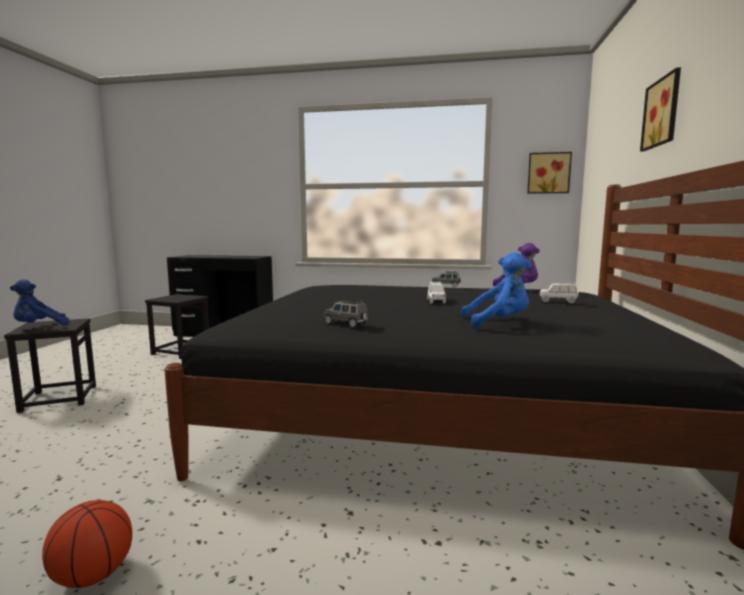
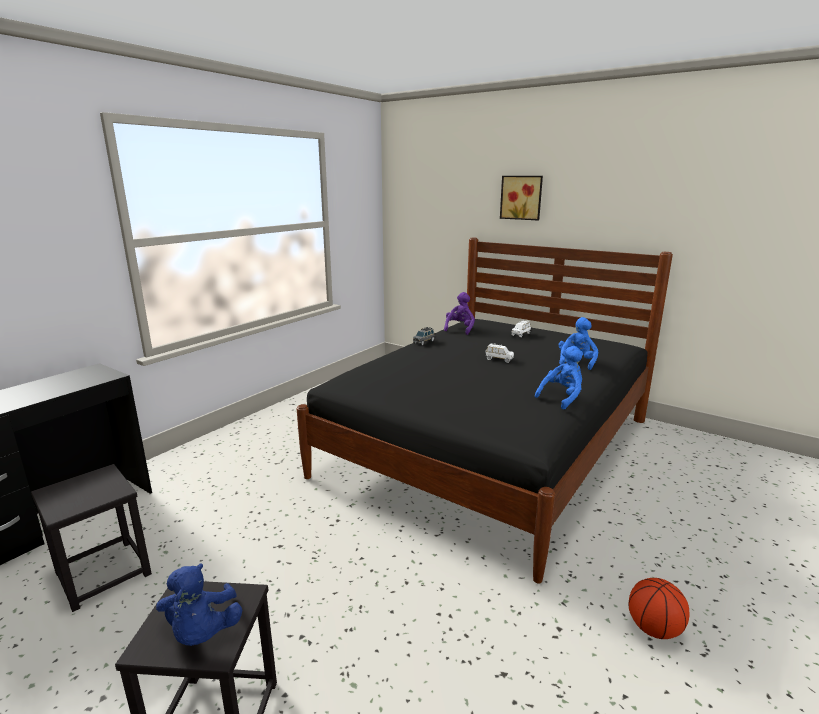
camera: 65 degrees left, 10 degrees up
grey toy car [324,300,368,327] -> blue plush toy [535,346,583,410]
picture [527,152,572,194] -> none

